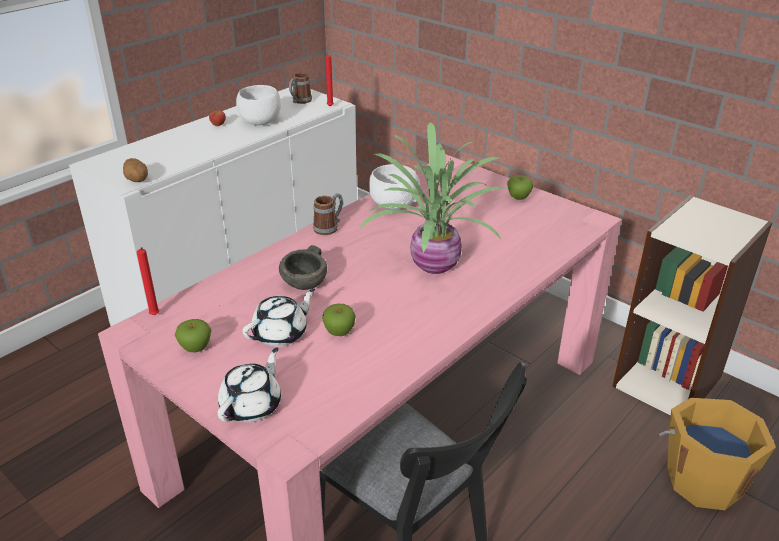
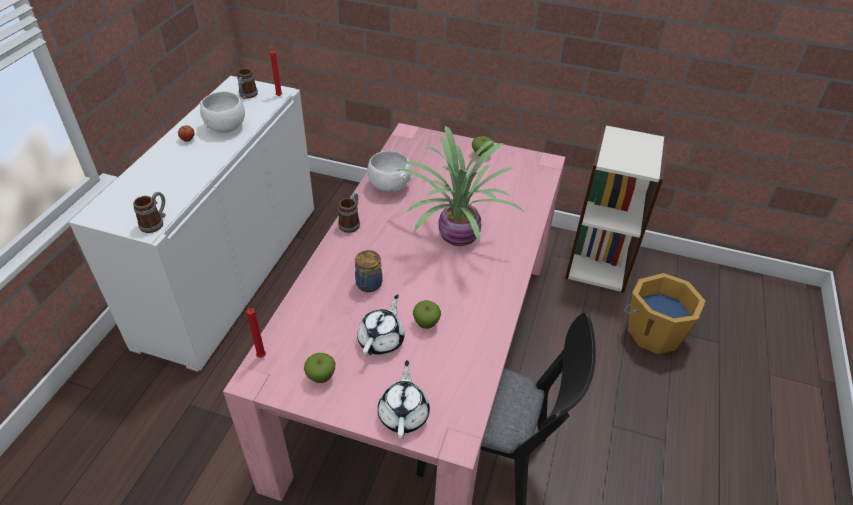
camera: 25 degrees left, 10 degrees up
potato [123,158,148,182] -> mug [133,192,165,233]
grey bowl [279,245,327,290] -> jar [355,250,382,292]

